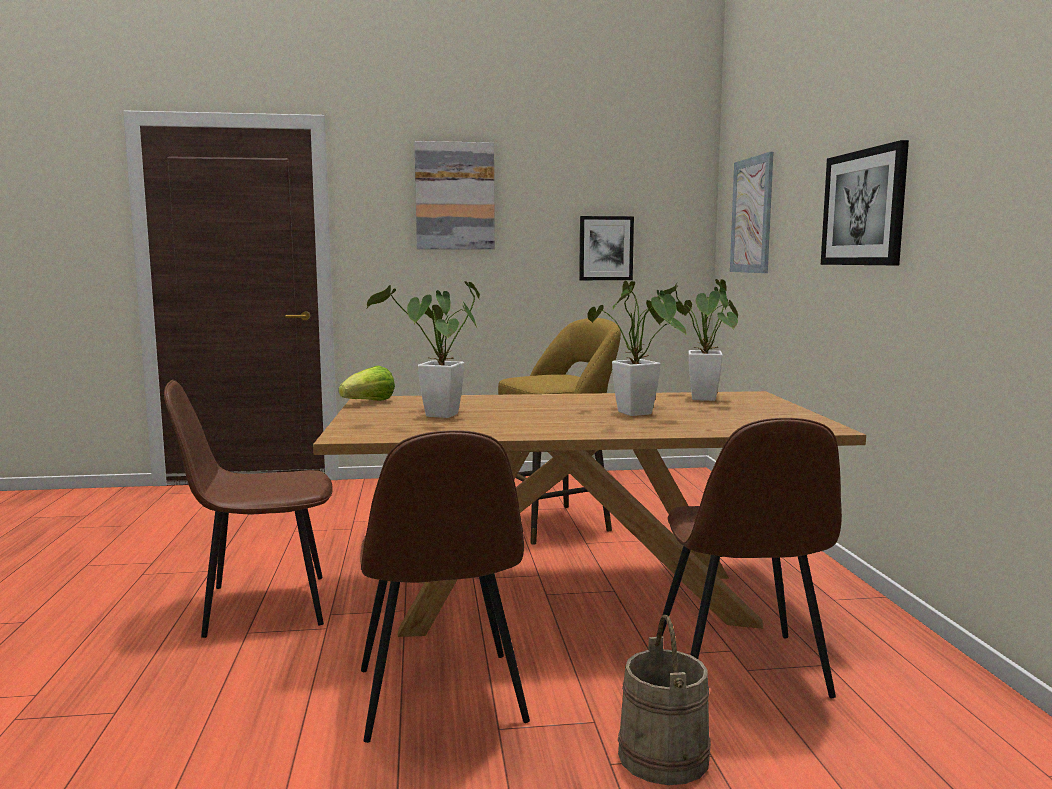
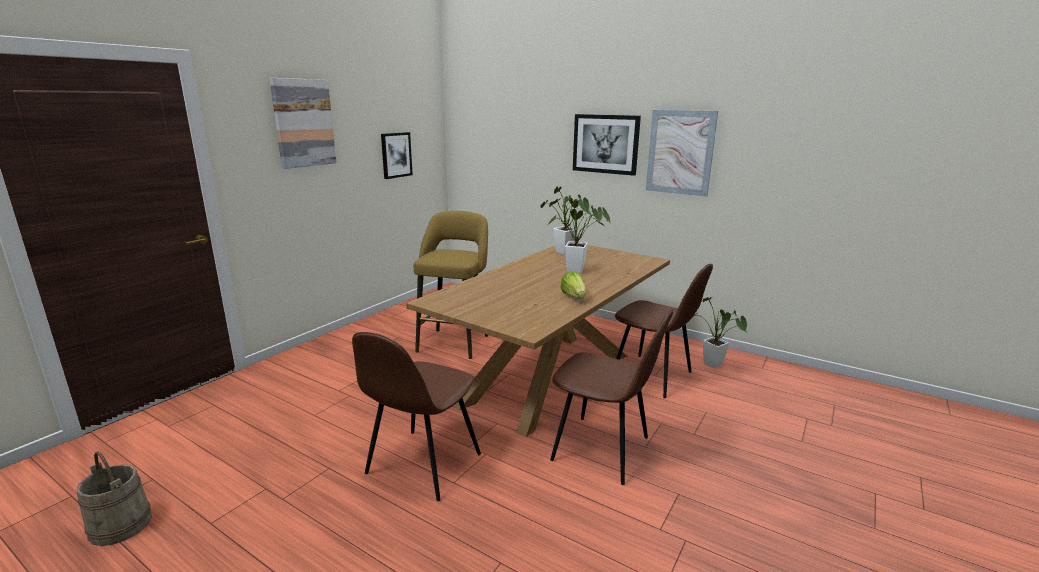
camera: 50 degrees left, 10 degrees up
lettuce [339,365,395,401] -> lettuce moved to [561,271,586,299]
potted plant [367,281,480,418] -> potted plant moved to [693,297,747,368]
beige bucket [618,615,711,785] -> beige bucket moved to [76,451,152,546]
picture [730,152,774,273] -> picture moved to [646,110,718,196]

